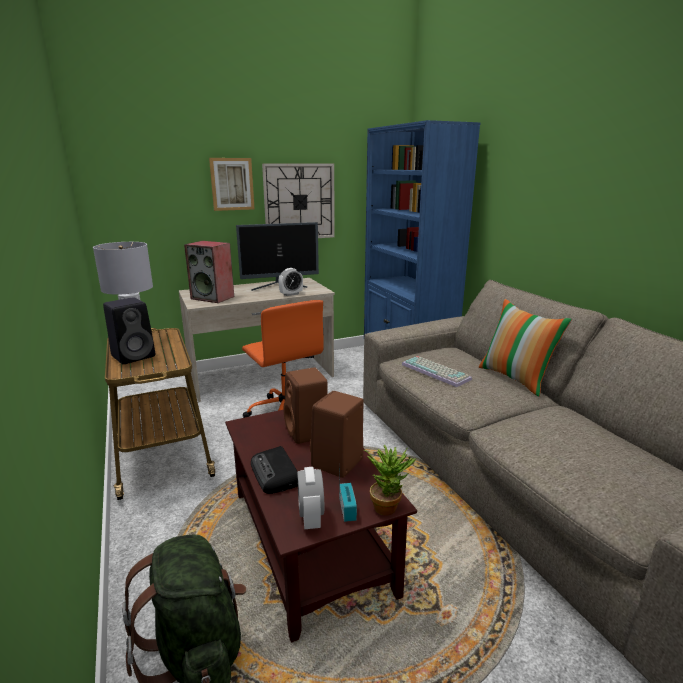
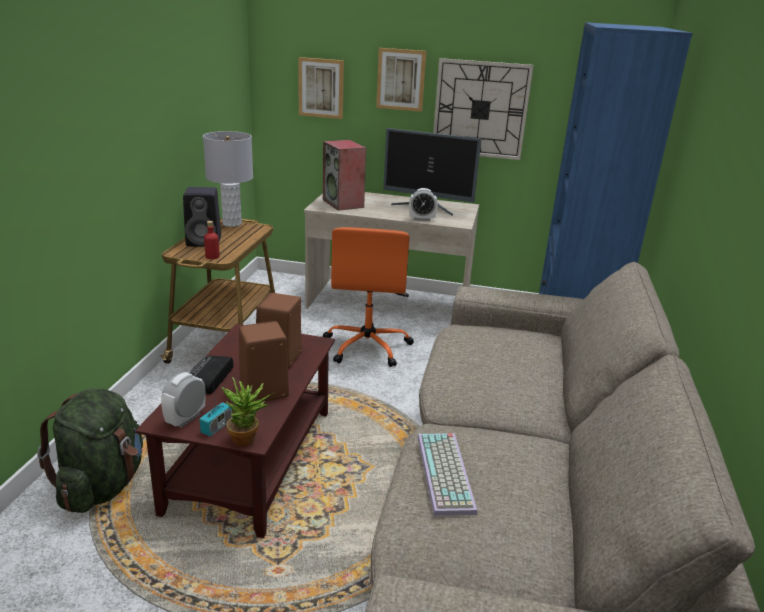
camera: 35 degrees right, 5 degrees up
keyboard [402,356,472,387] -> keyboard moved to [417,433,477,516]
pillow [479,299,572,397] -> none
none -> red bottle [204,221,220,259]
none -> picture [298,57,344,119]

